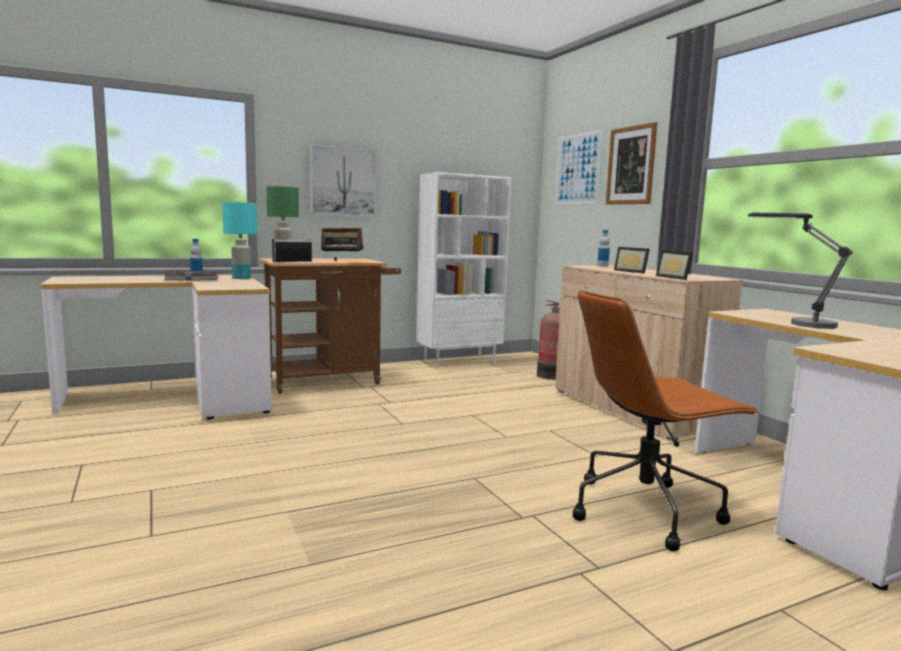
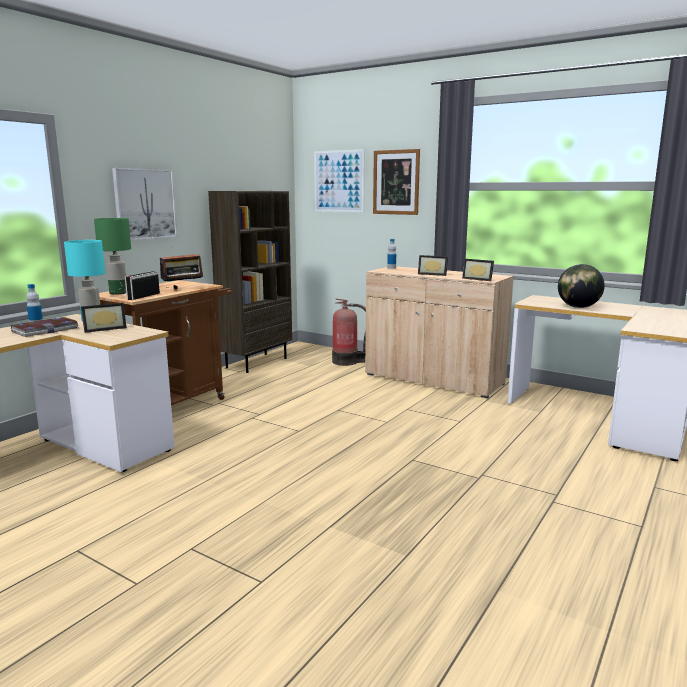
camera: 30 degrees left, 5 degrees up
white bookcase [416,172,511,368] -> brown bookcase [208,191,292,373]
brown office chair [573,290,759,551] -> none
table lamp [748,213,853,329] -> globe [558,264,605,308]
none -> picture frame [81,303,127,333]

